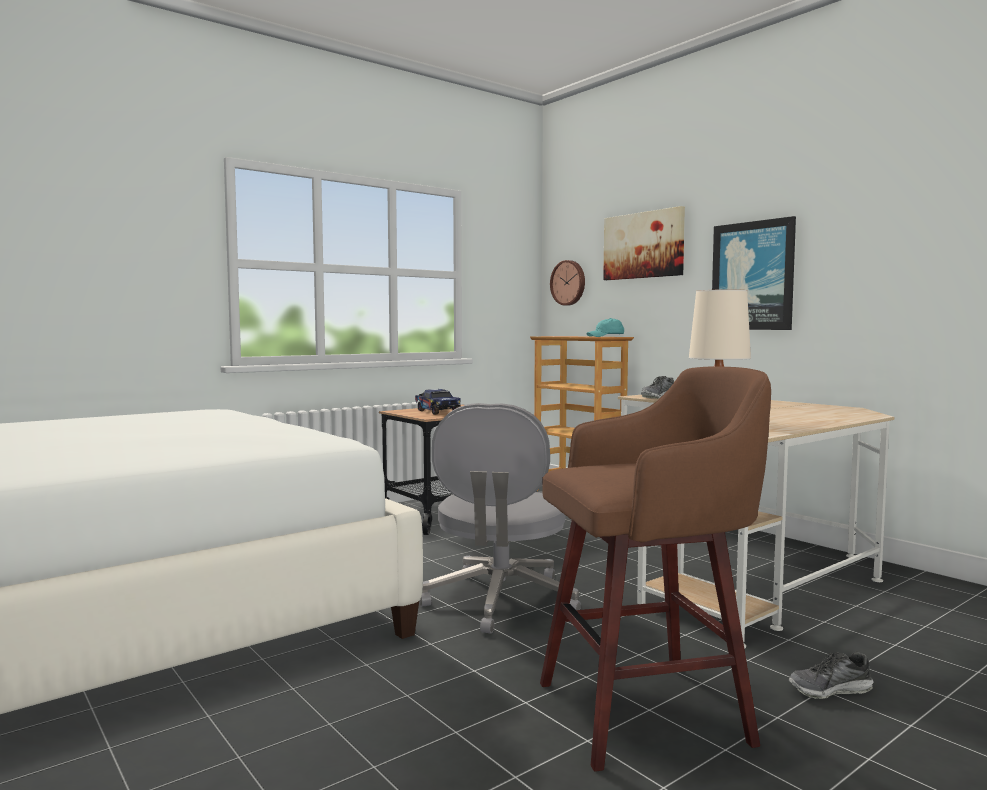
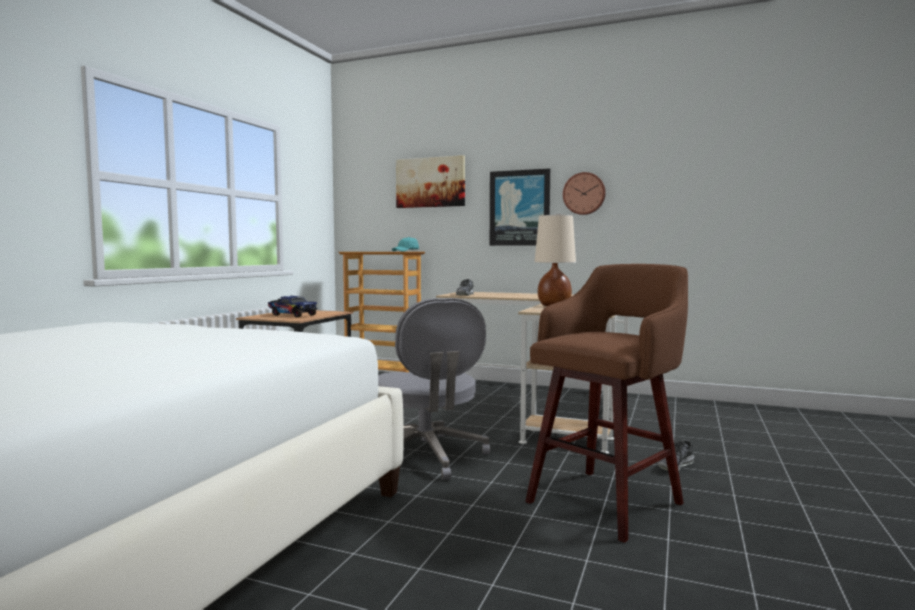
camera: 30 degrees left, 0 degrees up
wall clock [550,260,585,306] -> wall clock moved to [563,172,606,215]

